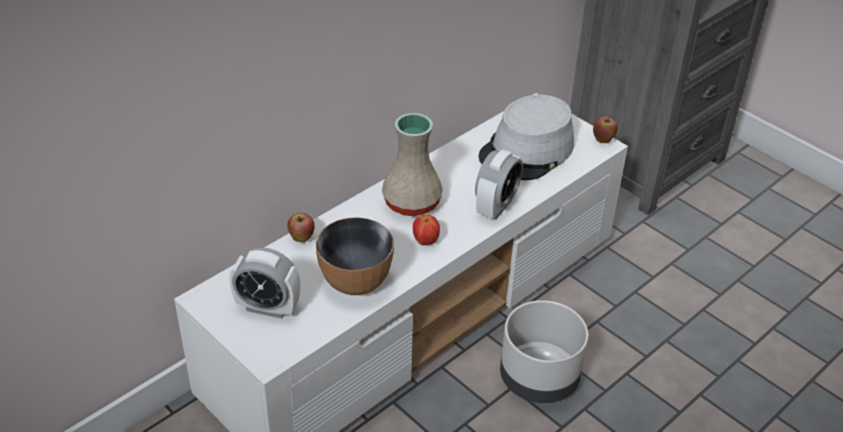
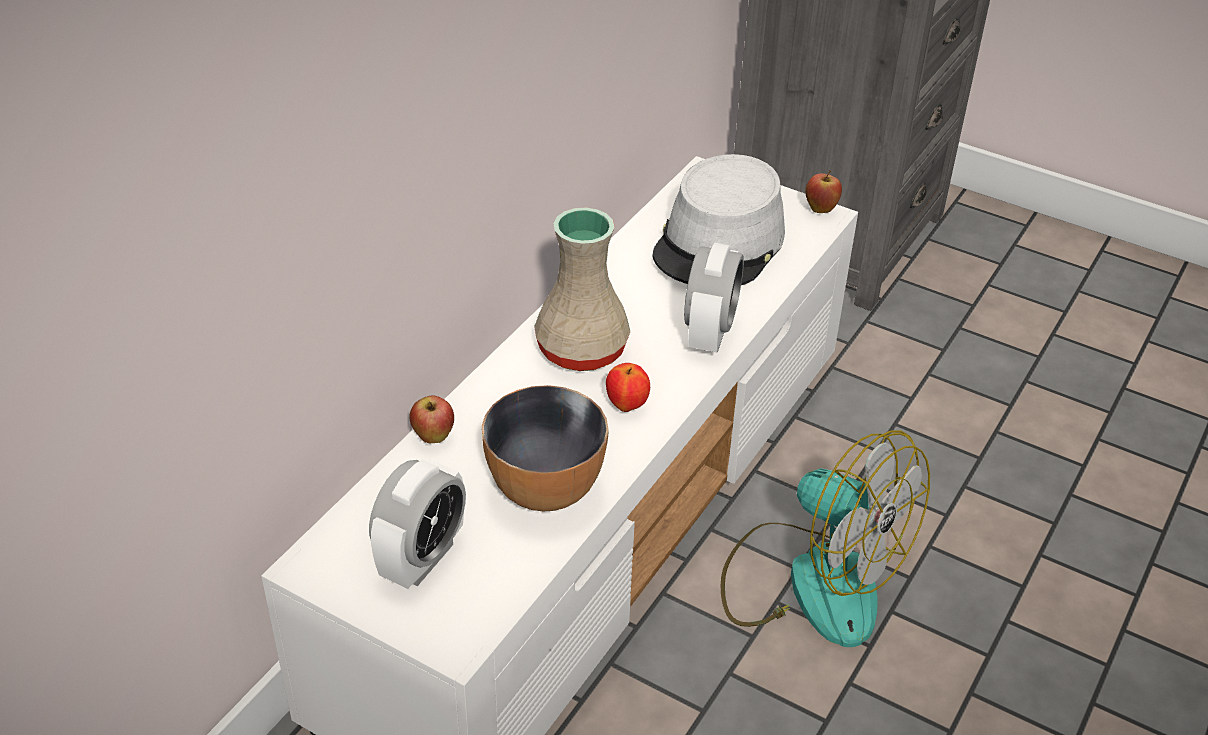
camera: 15 degrees left, 0 degrees up
alarm clock [229,247,300,319] -> alarm clock turned 60 degrees counterclockwise [369,459,466,589]
grey planter [500,300,588,403] -> fan [721,430,930,647]

